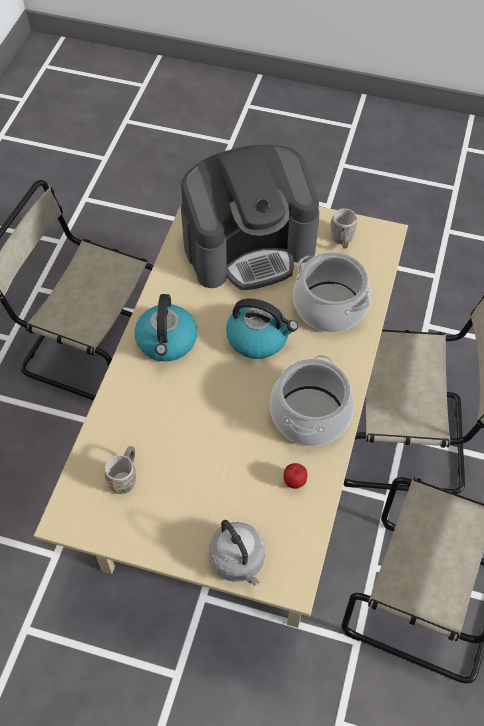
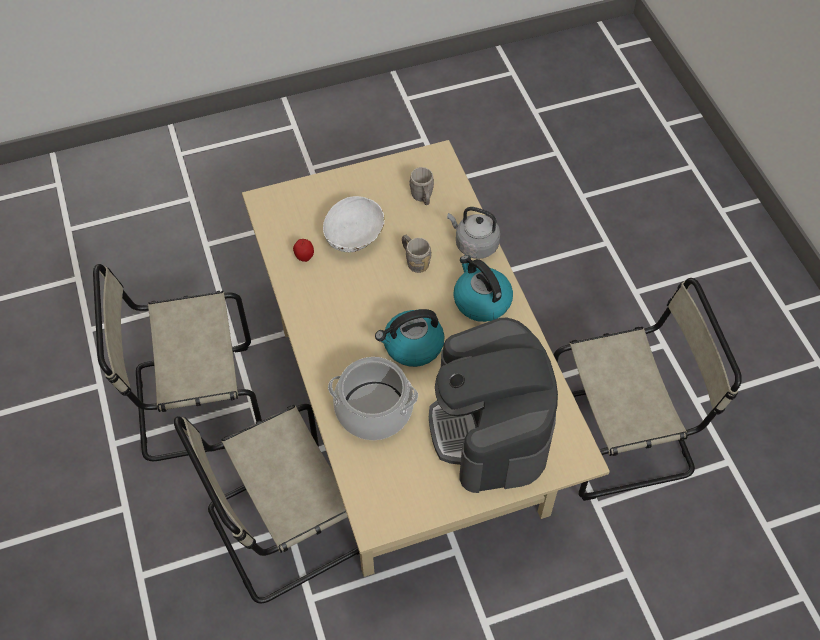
camera: 145 degrees right, 0 degrees up
coffee machine [181,144,320,290] -> coffee machine turned 45 degrees counterclockwise [429,318,558,493]
grey kettle [209,520,265,586] -> grey kettle moved to [447,207,500,259]
cooking pot [270,355,354,446] -> none
grey mug [330,208,357,248] -> grey mug moved to [402,235,432,273]
none -> white bowl [323,196,384,252]

